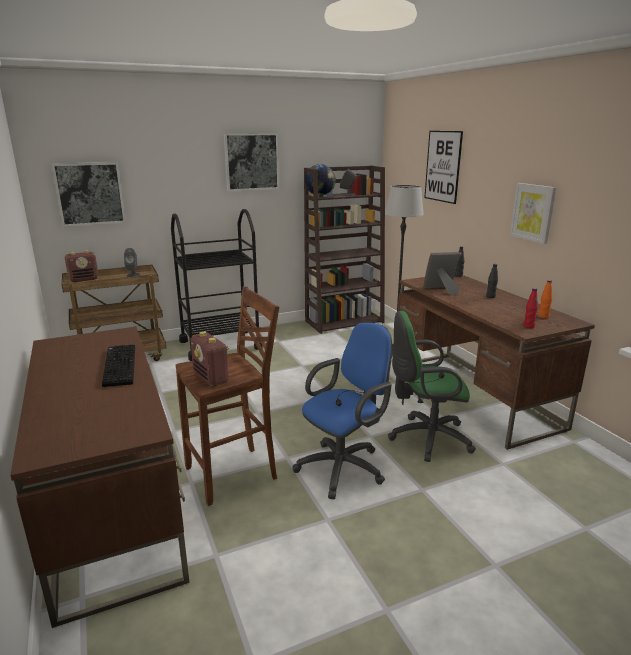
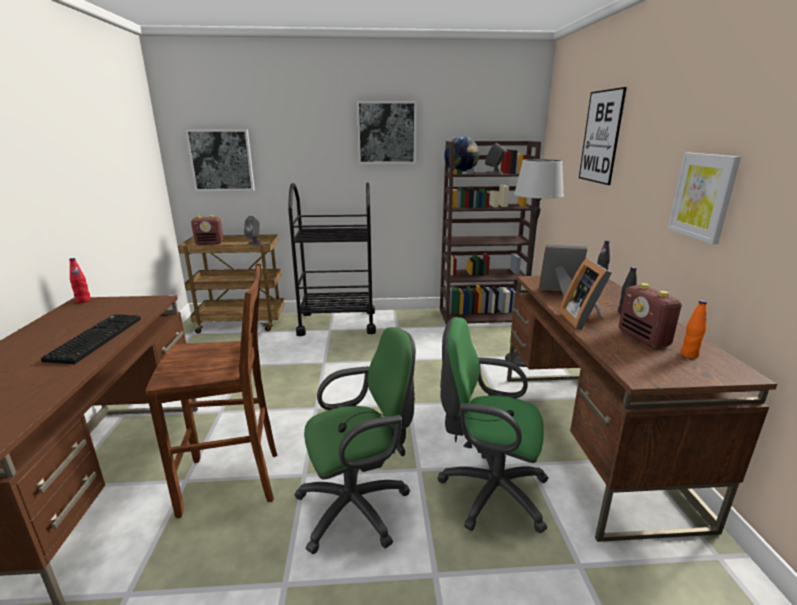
camera: 20 degrees right, 0 degrees up
radio [190,331,229,387] -> radio moved to [619,283,682,348]
blue office chair [293,323,392,499] -> green office chair [294,327,416,554]
red bottle [523,288,538,328] -> red bottle moved to [69,258,91,303]
none -> picture frame [559,258,612,330]

